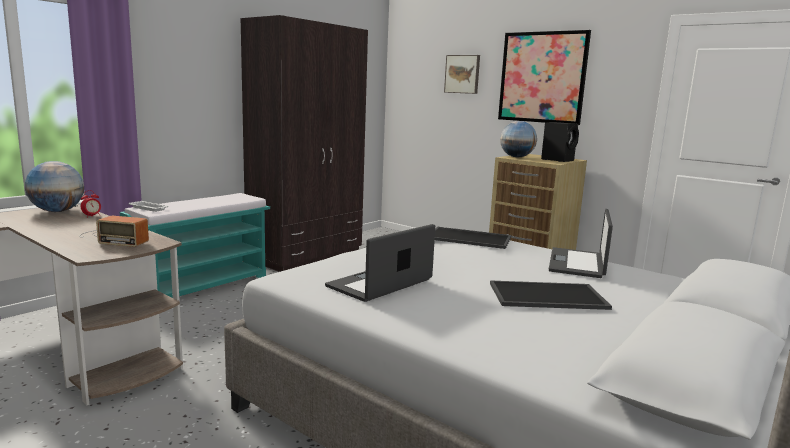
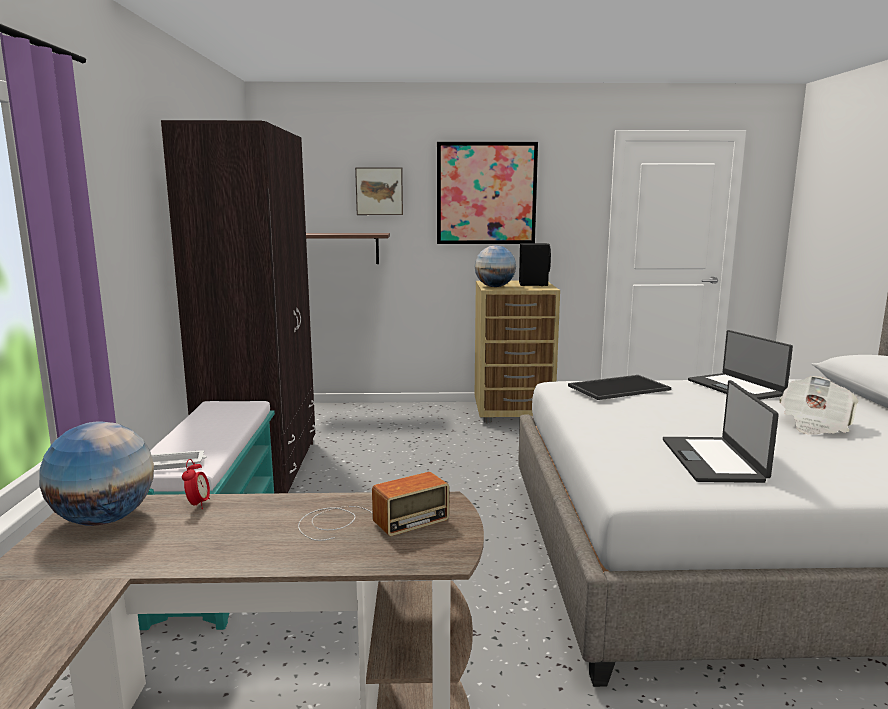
camera: 40 degrees left, 0 degrees up
tray [490,280,612,310] -> newspaper [779,376,858,435]
none -> shelf [306,233,390,264]

